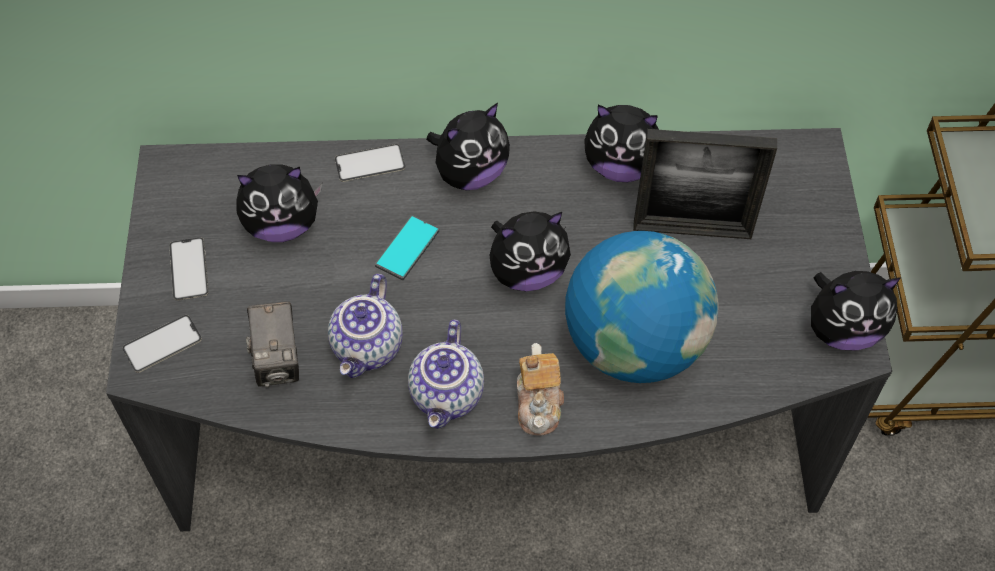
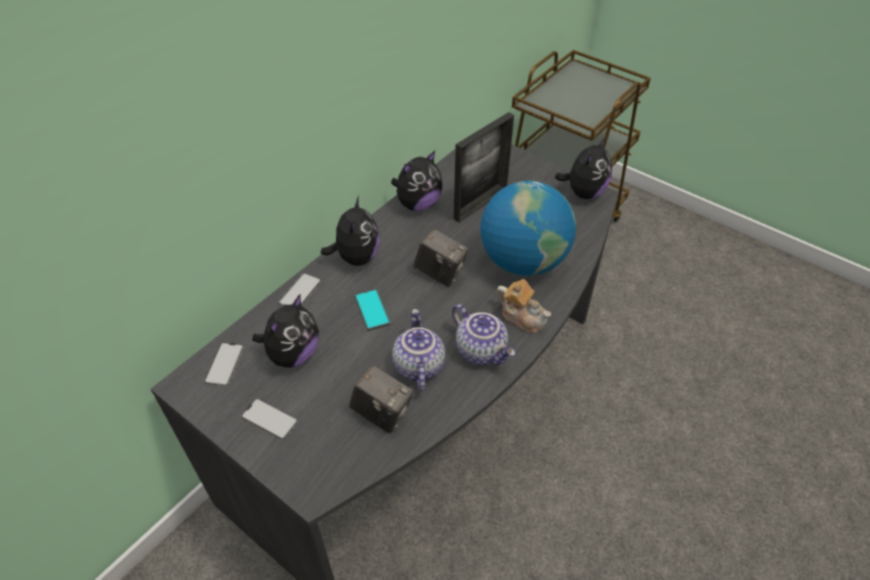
camera: 50 degrees left, 10 degrees down
phone [123,315,202,373] -> phone moved to [204,342,244,386]
teapot [328,274,403,378] -> teapot turned 150 degrees counterclockwise [392,309,445,391]
plush toy [490,212,571,292] -> camera [413,229,468,287]

